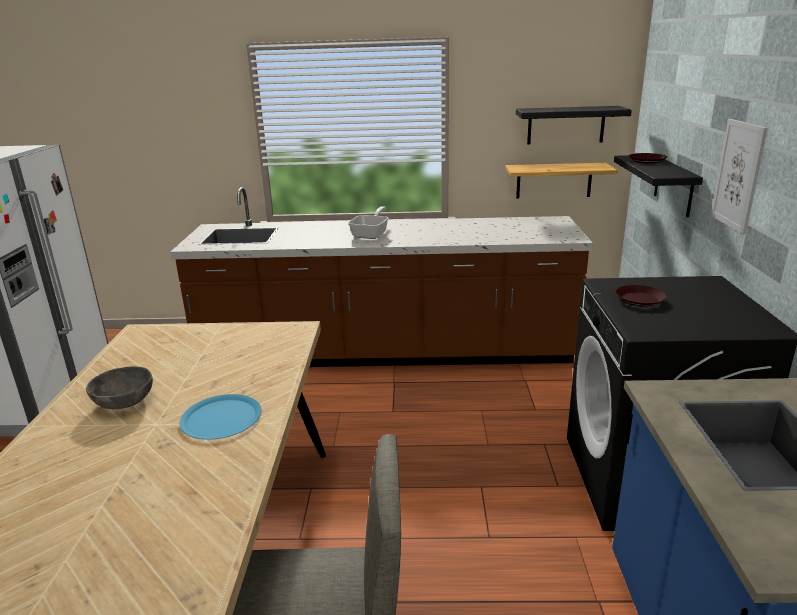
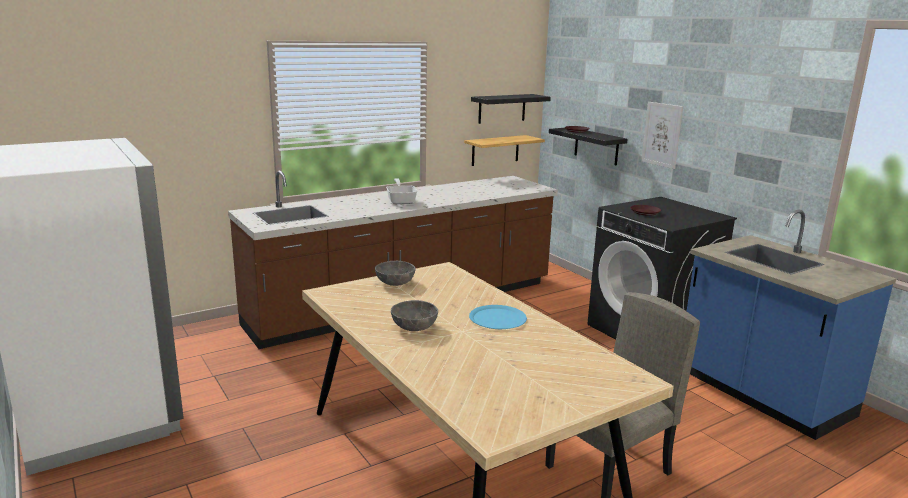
camera: 35 degrees left, 5 degrees down
none -> grey bowl [375,261,416,286]

